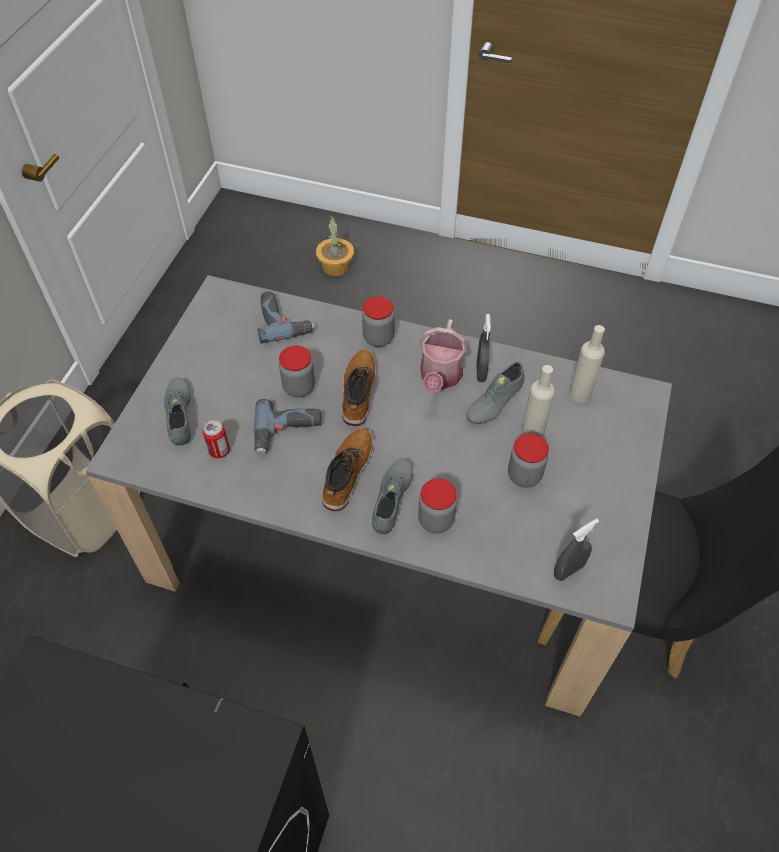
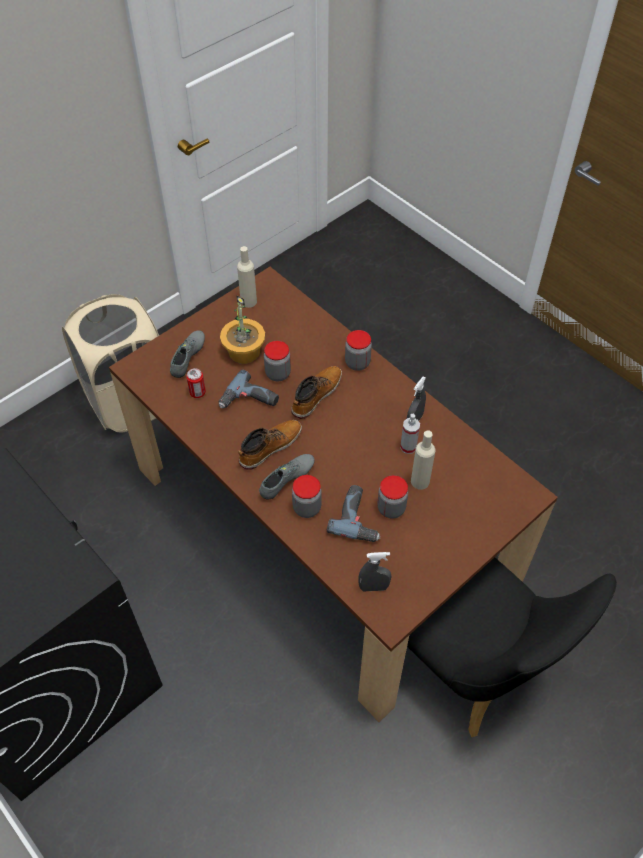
camera: 30 degrees right, 0 degrees up
grey dining table [85,275,672,717] -> brown dining table [109,267,558,722]
power drill [257,291,315,344] -> power drill moved to [327,485,381,542]
potted plant [316,215,354,276] -> potted plant moved to [220,295,265,364]
watering can [419,319,468,394] -> none
grey shoe [466,362,524,424] -> spray bottle [400,414,420,454]
beige bottle [569,325,605,403] -> beige bottle moved to [237,246,257,308]

